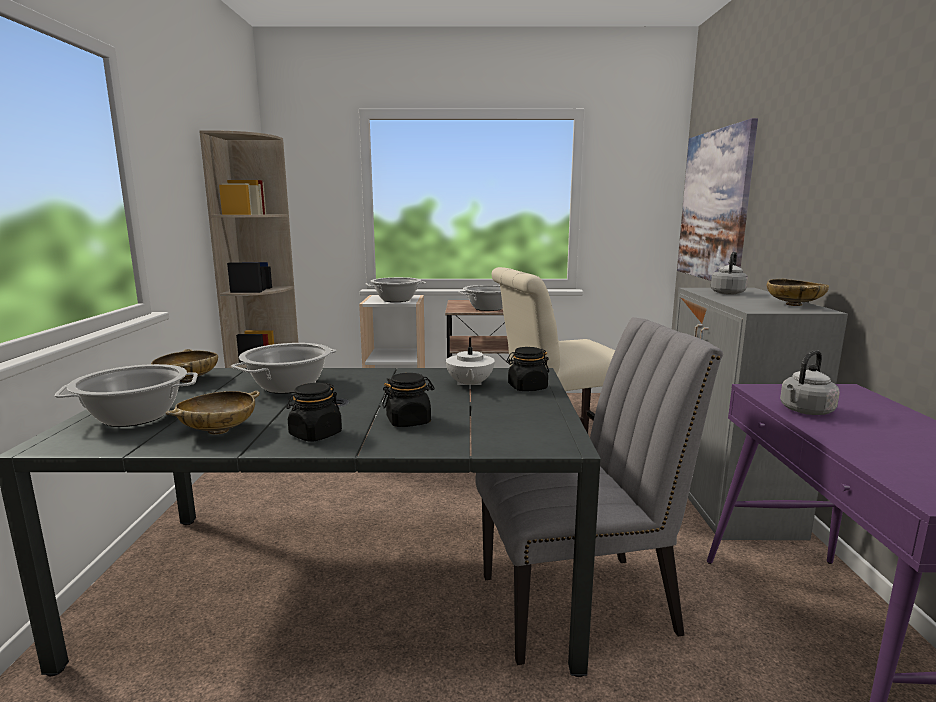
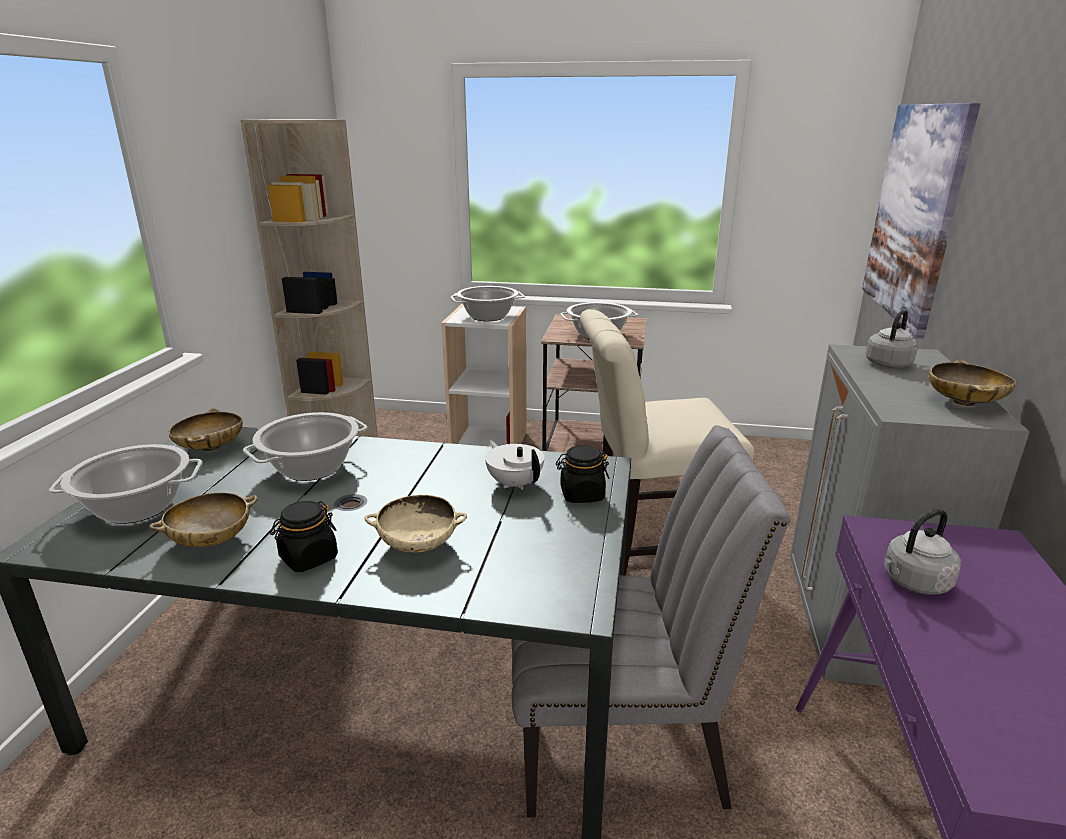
camera: 10 degrees right, 10 degrees up
black jar [382,373,435,427] -> beige bowl [365,495,467,552]
white teapot [446,337,495,389] -> white teapot turned 135 degrees clockwise [485,440,544,490]

